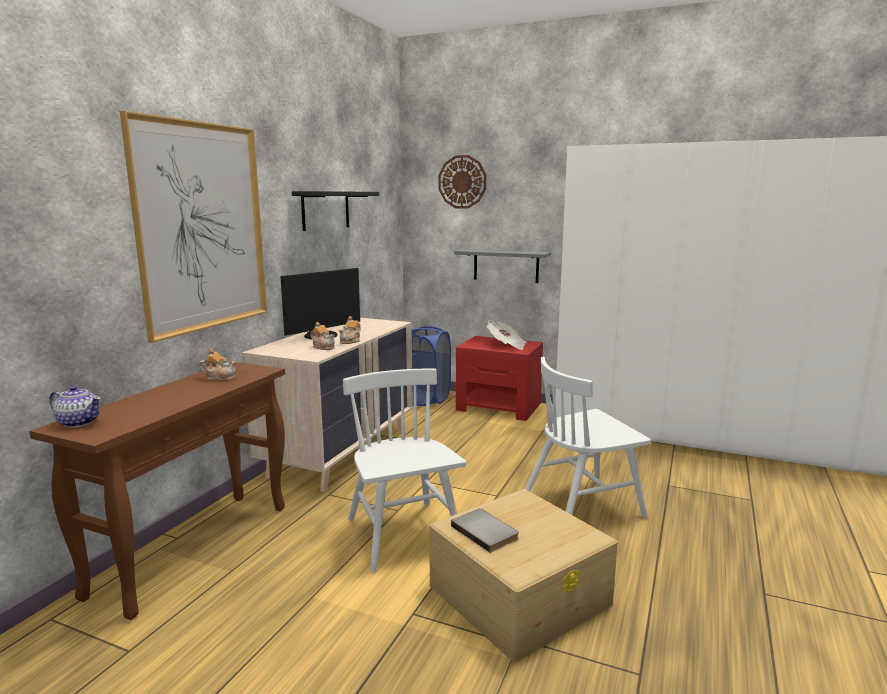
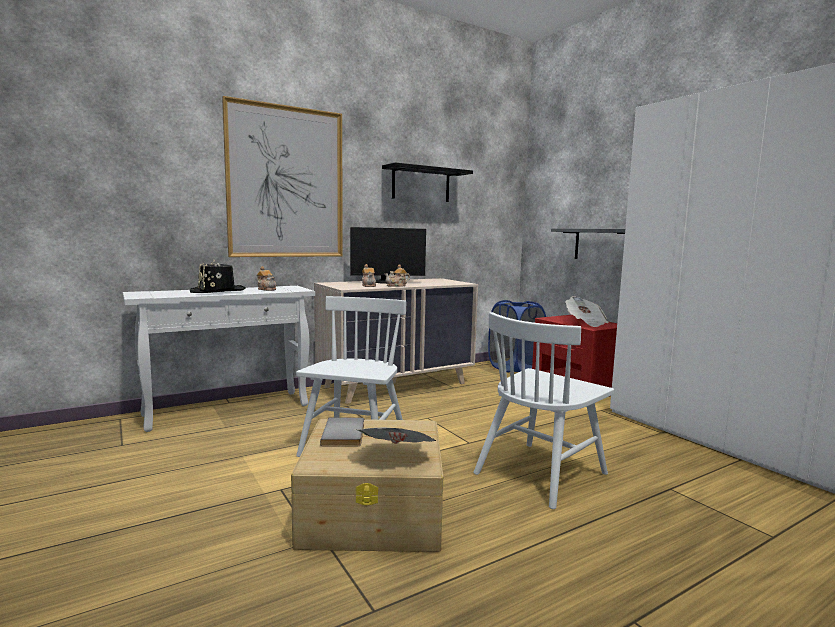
camera: 35 degrees right, 5 degrees down
brown console table [29,361,285,620] -> white console table [123,286,315,432]
teapot [49,386,101,428] -> none
wall clock [438,155,486,209] -> none
white chair [525,357,651,518] -> white chair turned 60 degrees counterclockwise [474,312,614,509]
none -> black hat [190,260,246,293]
none -> newspaper [355,428,436,444]

